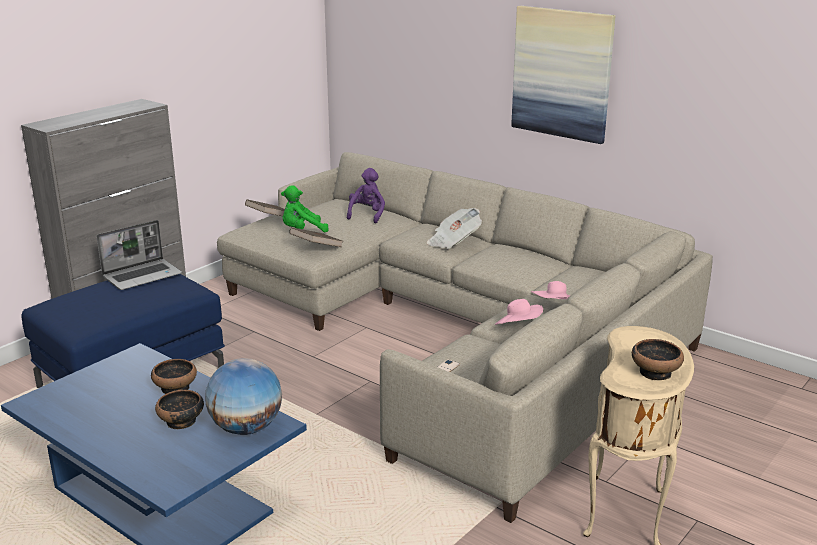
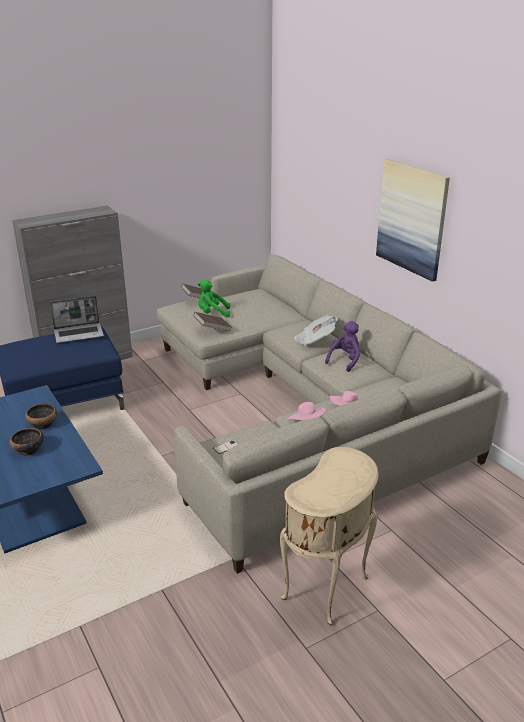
camera: 20 degrees right, 5 degrees up
globe [205,358,282,435] -> none
purple plush toy [347,168,385,223] -> purple plush toy moved to [325,321,360,372]
bowl [632,339,684,380] -> none

